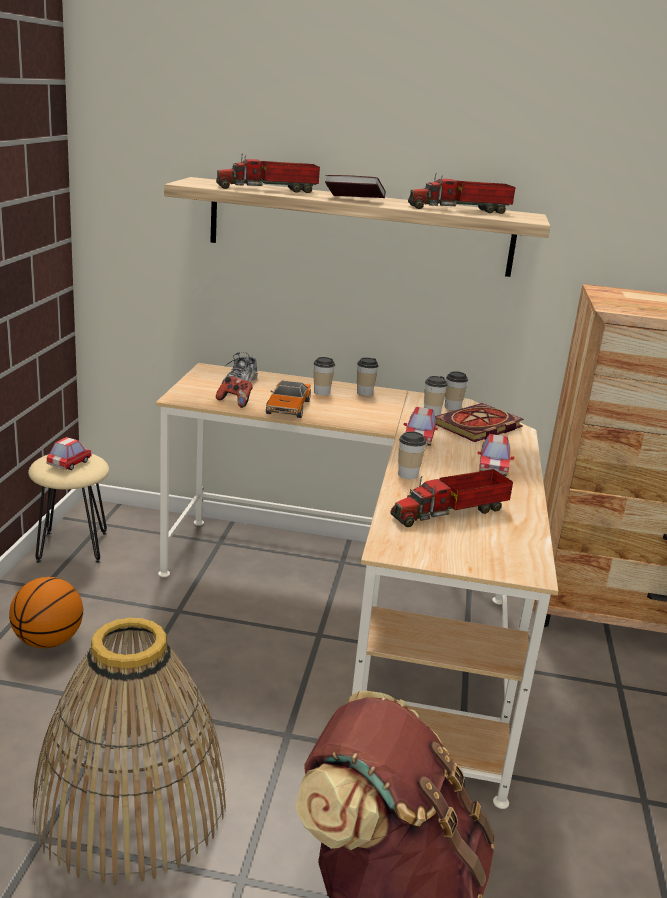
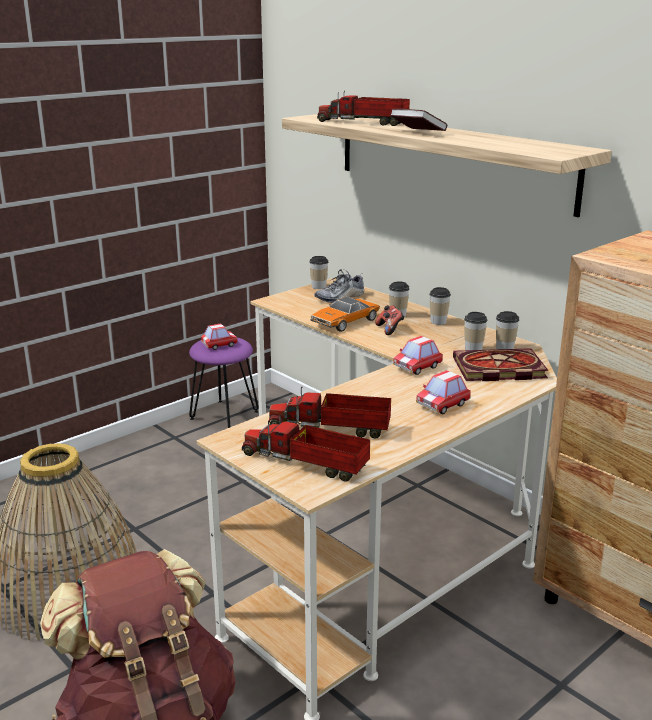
camera: 40 degrees right, 0 degrees up
basketball [9,577,83,648] -> none
beige stool [28,454,109,563] -> purple stool [189,338,259,428]
game controller [216,376,253,408] -> game controller moved to [375,305,405,335]
cup [398,431,426,479] -> cup moved to [310,256,328,289]
toy truck [408,173,516,214] -> toy truck moved to [242,415,370,482]

